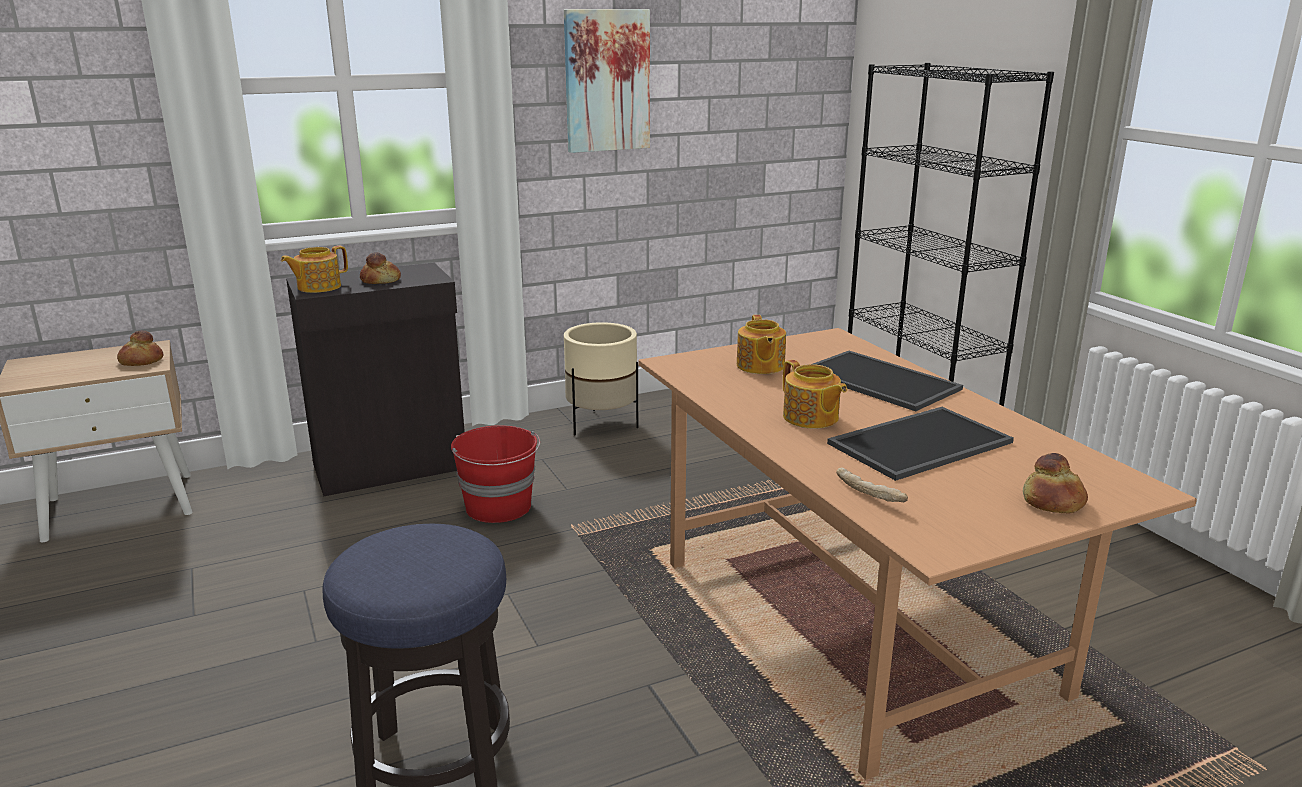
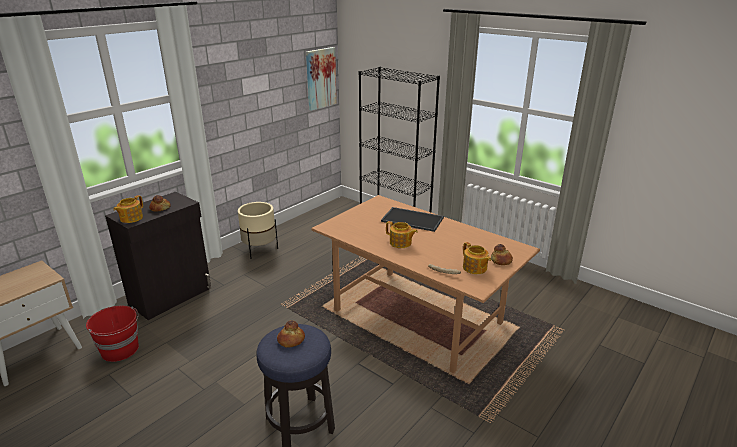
camera: 25 degrees left, 5 degrees up
bread [117,330,164,366] -> bread moved to [277,320,305,348]
red bucket [451,425,540,523] -> red bucket moved to [86,306,139,362]
picture [564,9,650,153] -> picture moved to [306,47,337,111]
teapot [737,315,786,374] -> teapot moved to [463,242,491,274]
tray [827,407,1014,481] -> none

